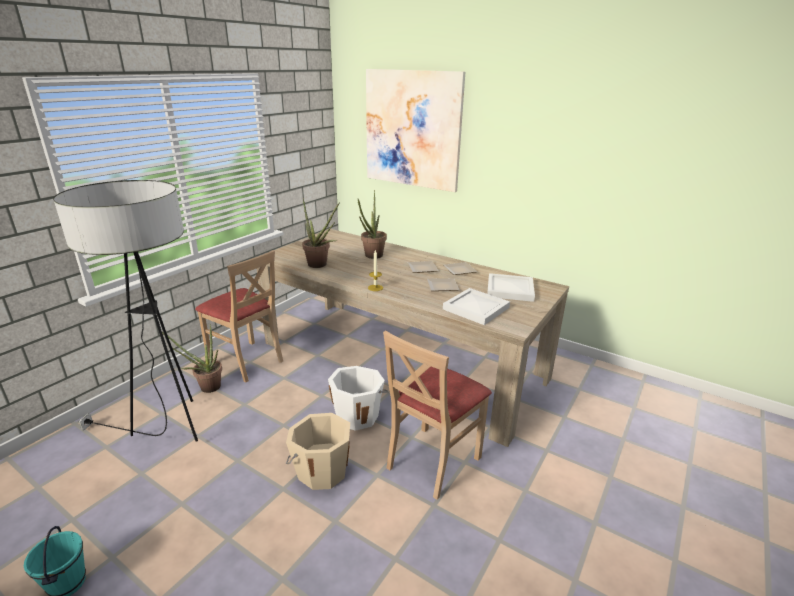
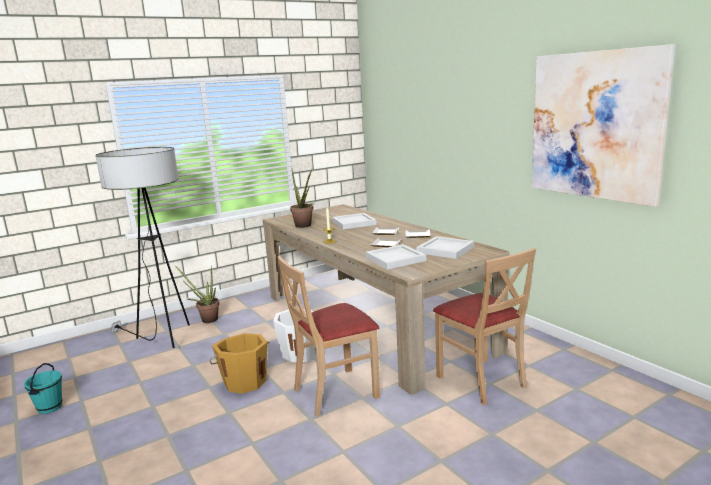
camera: 25 degrees right, 10 degrees down
beige chair [195,250,283,383] -> beige chair moved to [433,248,536,405]
beige bucket [286,413,350,490] -> orange bucket [209,333,269,394]
potted plant [358,190,387,259] -> white tray [332,213,377,229]
picture [366,69,465,192] -> picture moved to [532,44,675,207]

